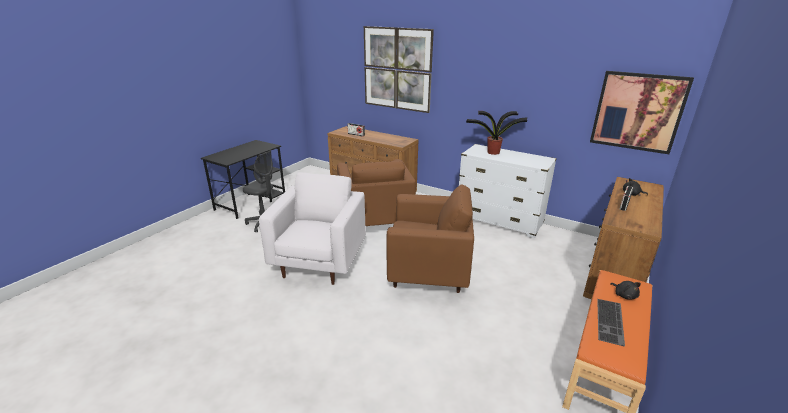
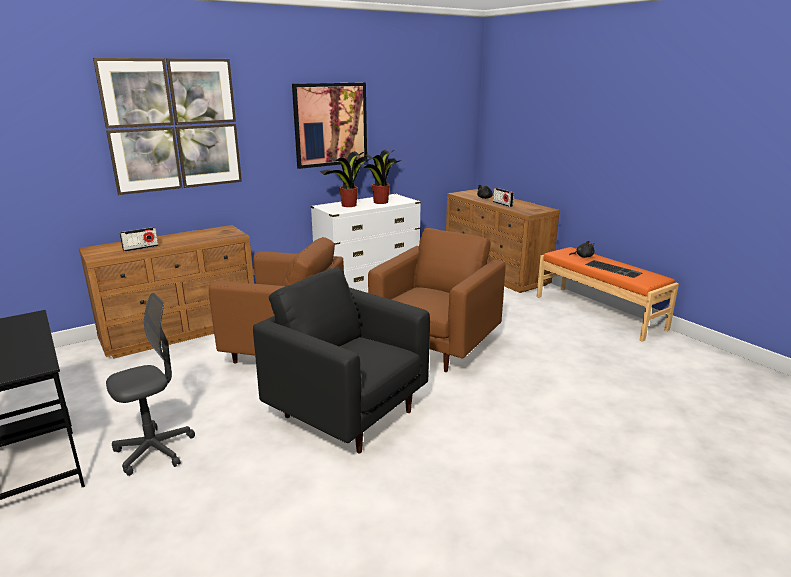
camera: 65 degrees left, 5 degrees down
white armchair [259,172,366,285] -> black armchair [253,267,430,453]
picture [590,71,694,154] -> picture moved to [292,82,367,169]
none -> potted plant [359,149,401,204]

